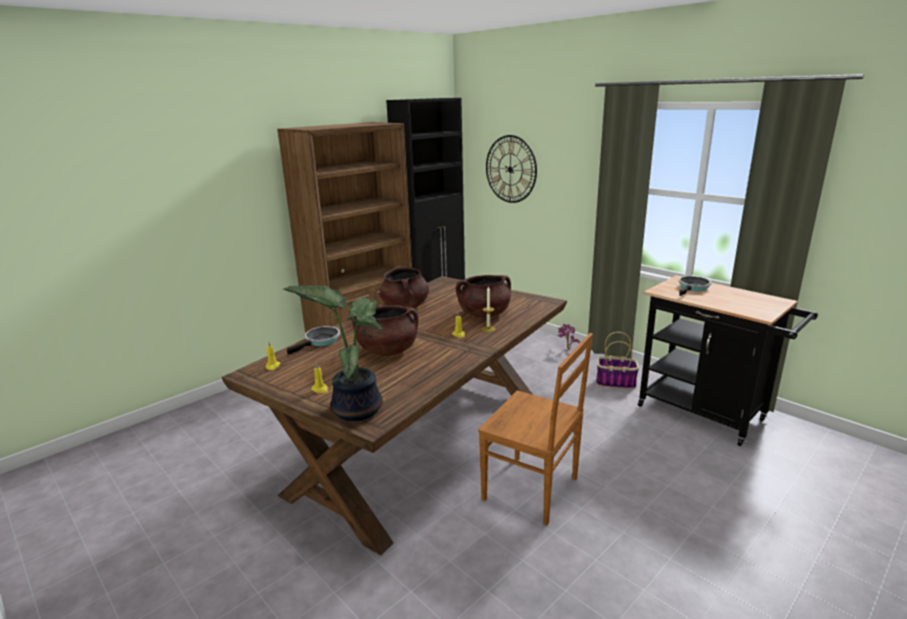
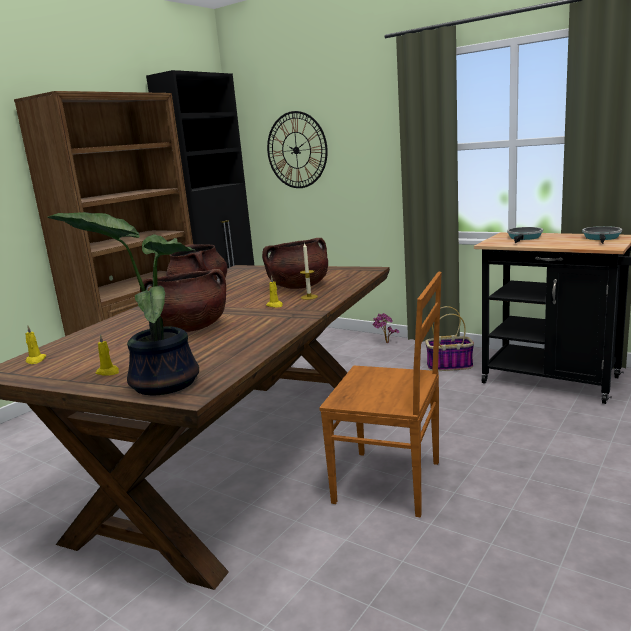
camera: 10 degrees left, 5 degrees down
frying pan [287,326,340,355] -> frying pan moved to [582,226,622,244]

